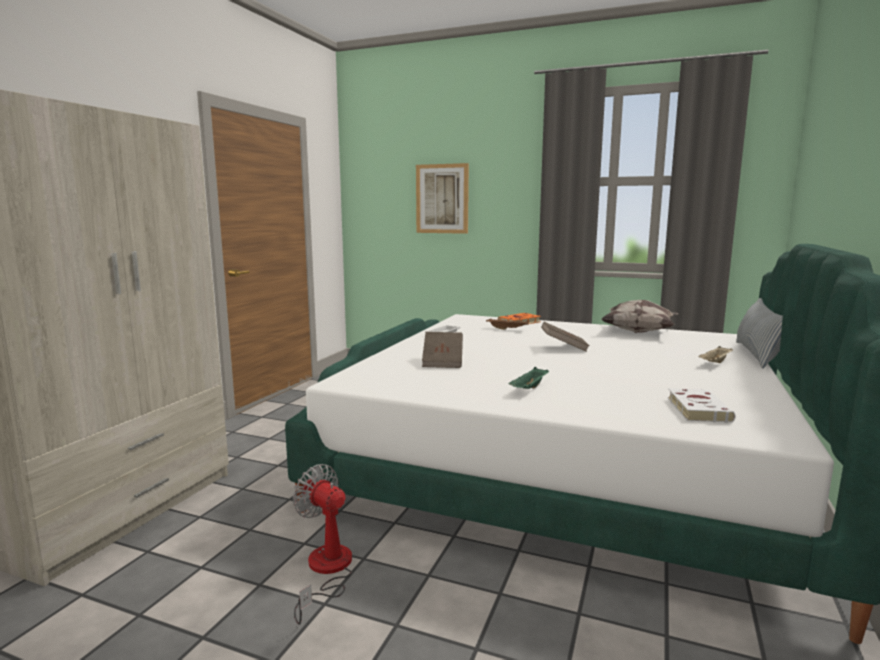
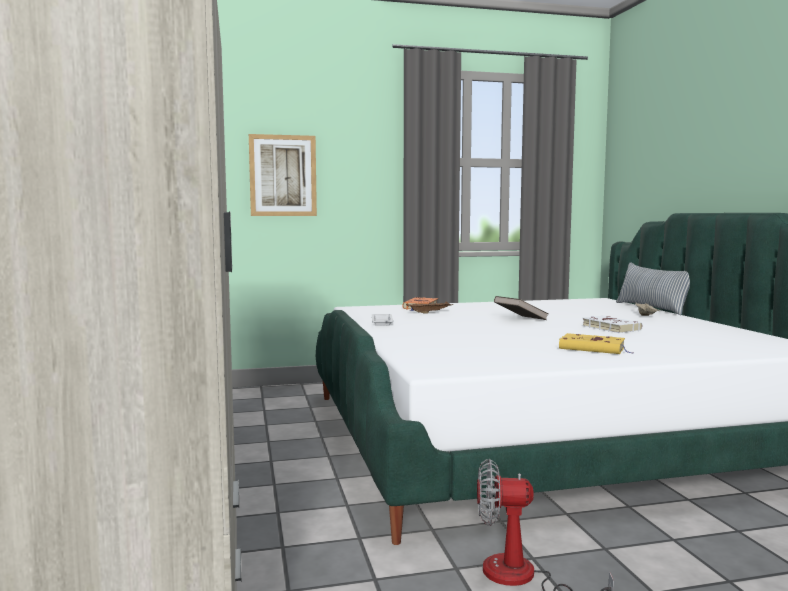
camera: 35 degrees left, 5 degrees down
brown book [422,332,463,368] -> none
green tray [508,367,549,389] -> yellow book [559,333,633,354]
pillow [602,300,679,333] -> none
white book [668,388,736,423] -> white book moved to [582,316,643,333]

